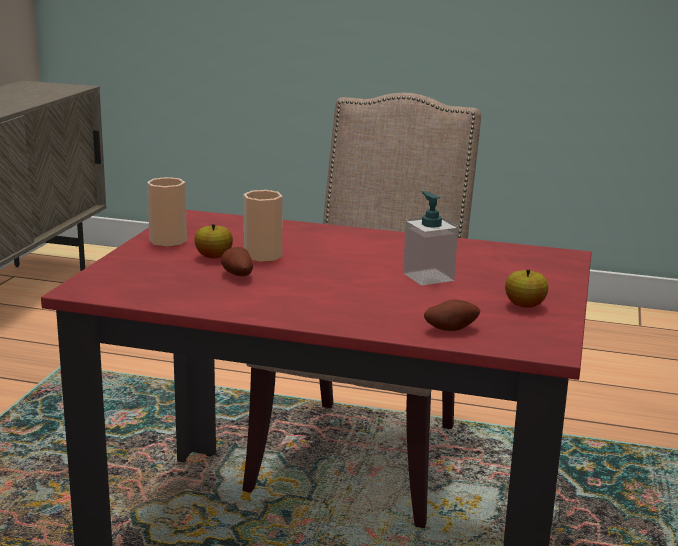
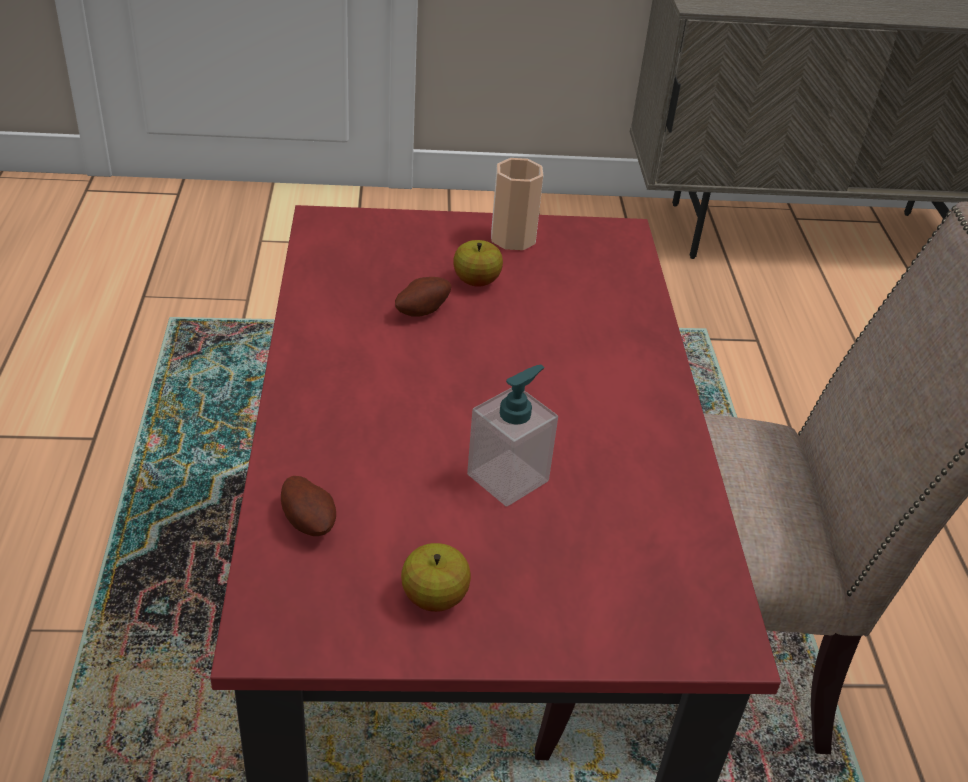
camera: 70 degrees right, 20 degrees up
cup [244,190,283,262] -> none

